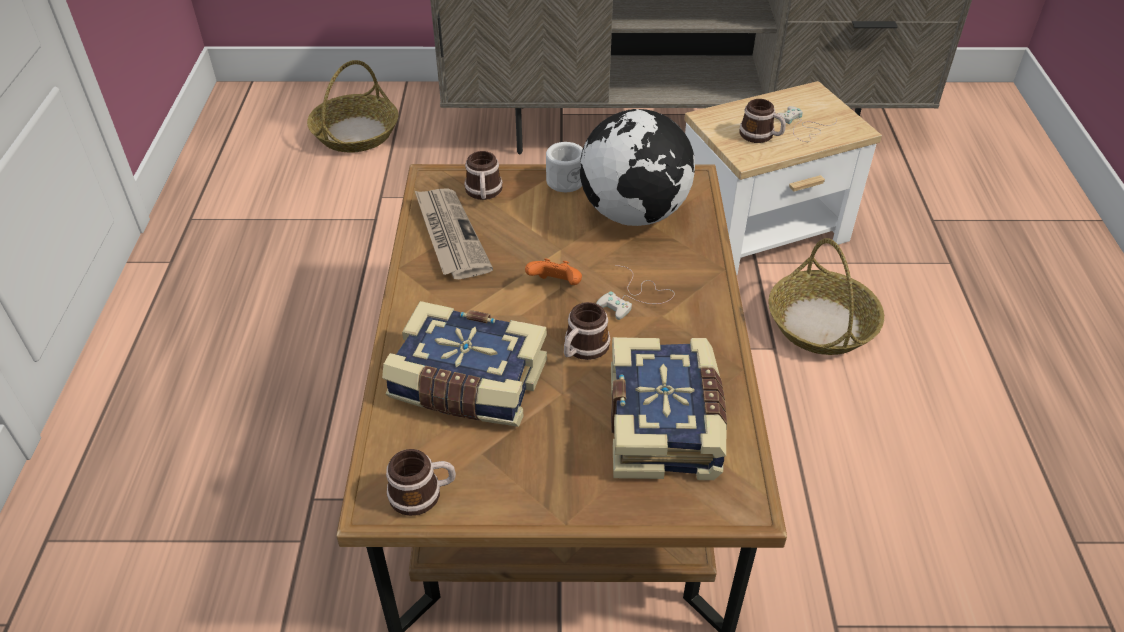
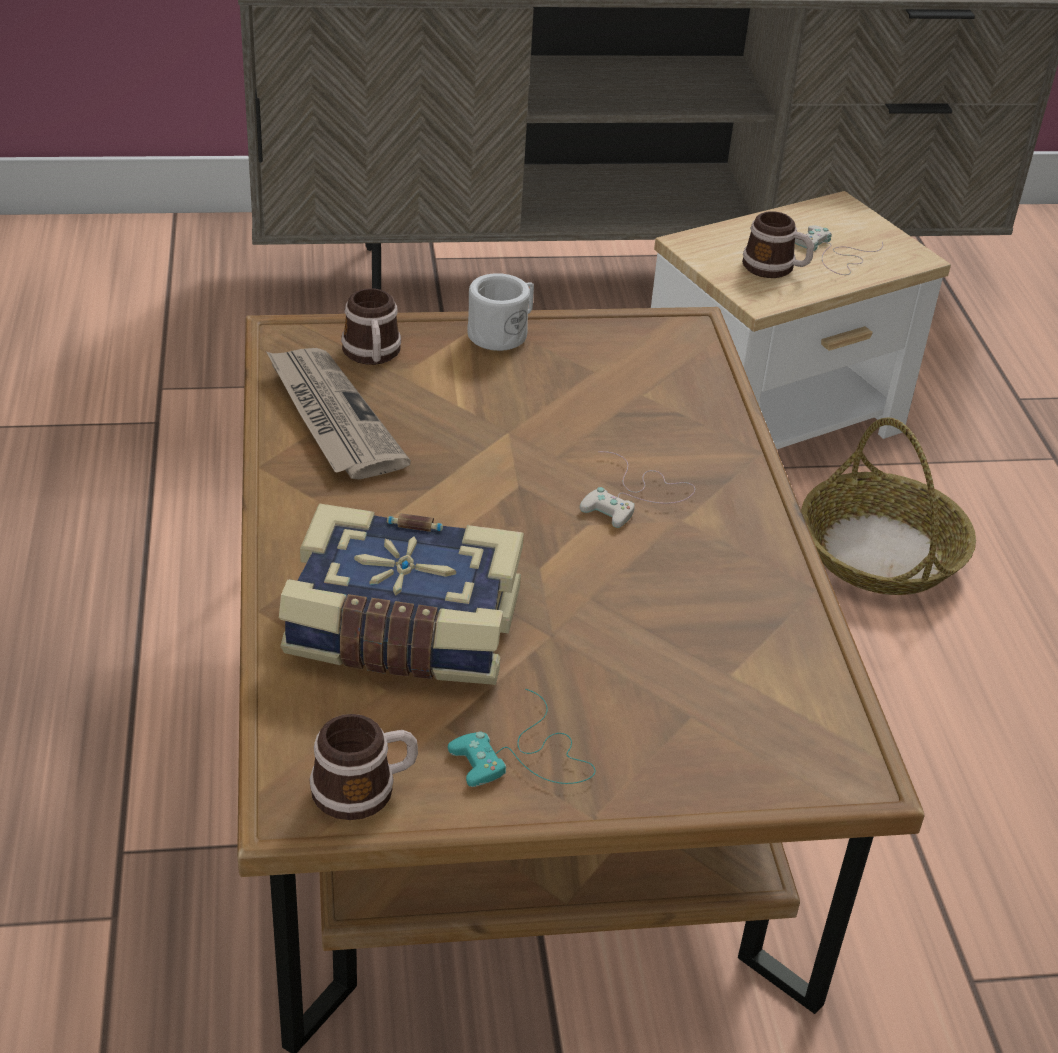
camera: 10 degrees left, 5 degrees down
basket [307,60,399,153] -> none
orange game controller [525,258,582,285] -> none
mug [564,302,610,360] -> none
globe [580,109,695,226] -> none
book [611,337,727,480] -> none
none -> turquoise game controller [448,689,596,787]

